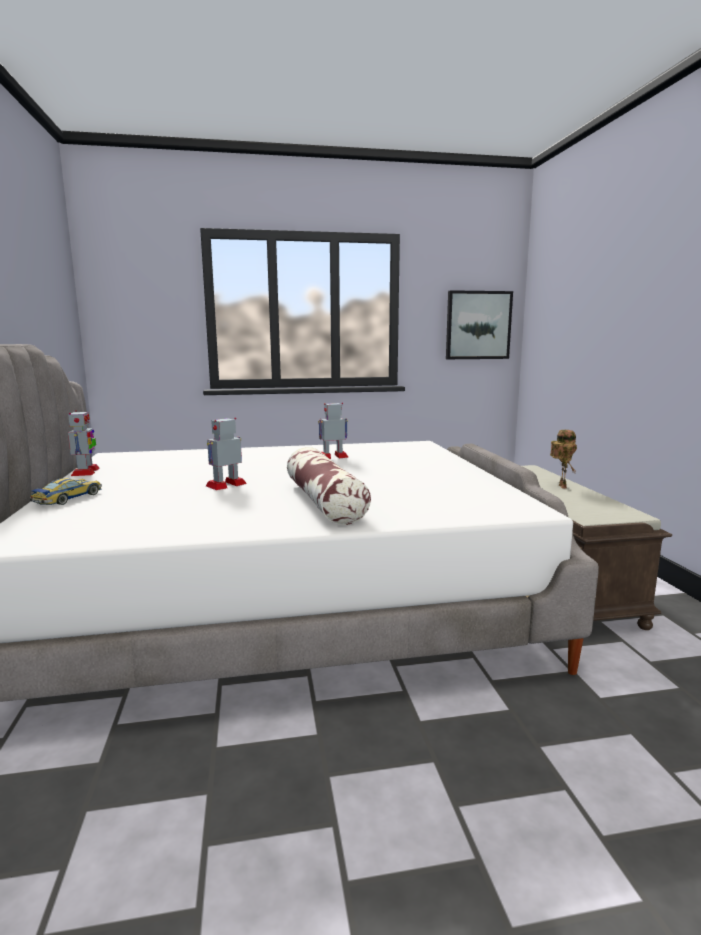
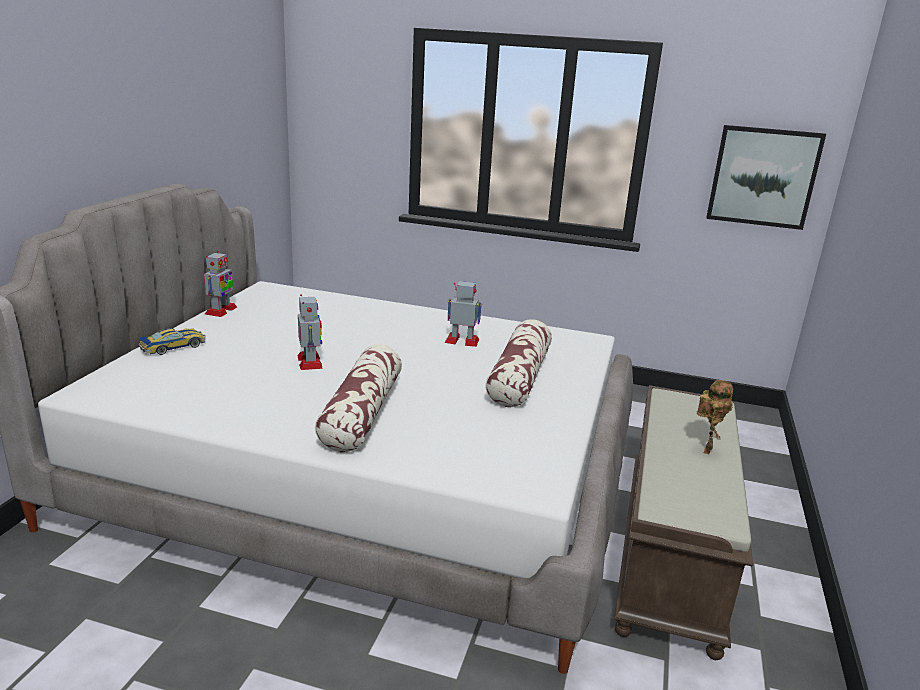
camera: 25 degrees right, 10 degrees up
toy robot [206,418,247,490] -> toy robot turned 90 degrees clockwise [297,294,323,370]
none -> pillow [485,319,552,407]

